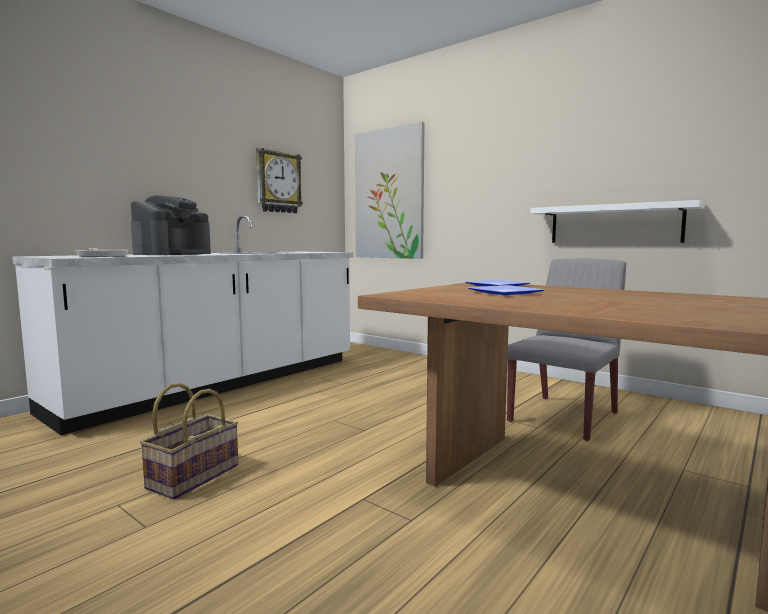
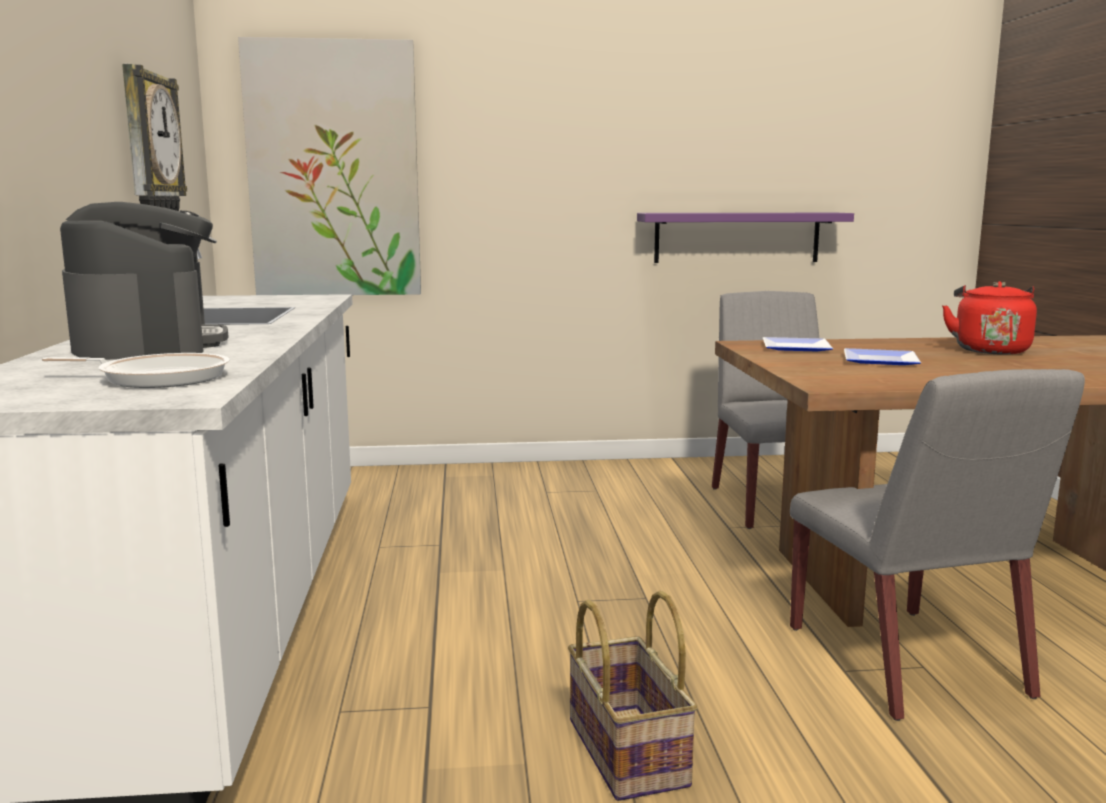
camera: 45 degrees left, 5 degrees up
white shelf [530,200,705,243] -> purple shelf [637,213,854,263]
none -> grey chair [790,369,1085,721]
none -> red kettle [942,281,1037,354]

